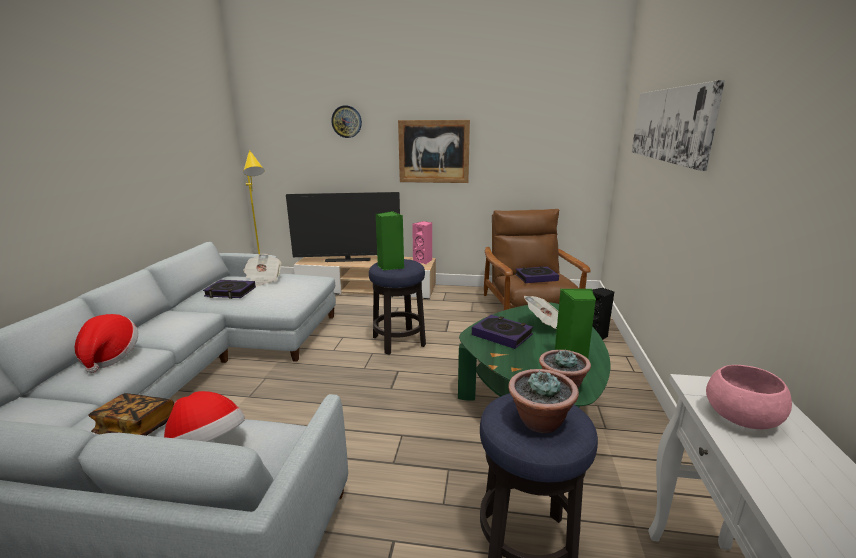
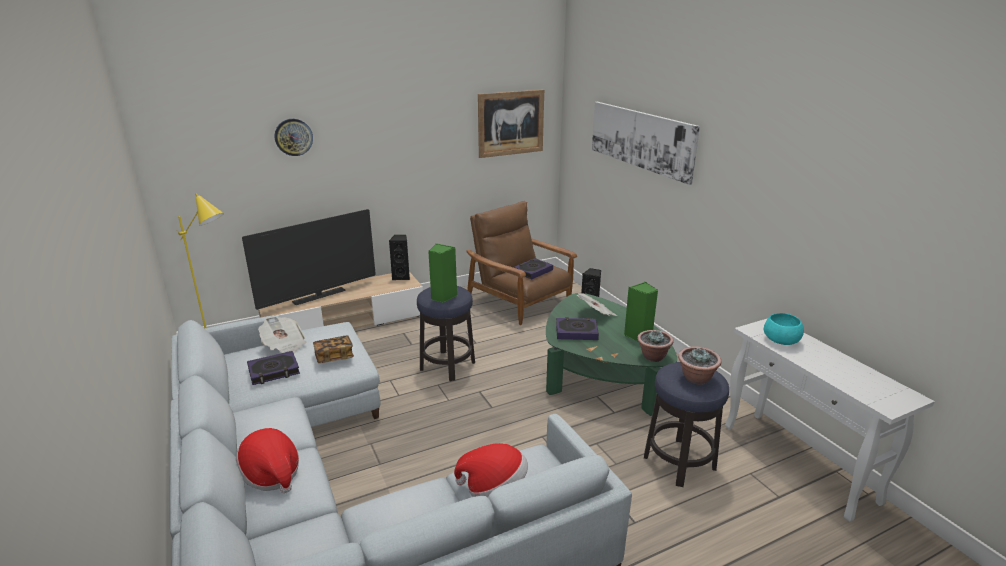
camera: 35 degrees left, 5 degrees up
book [88,393,174,436] -> book moved to [313,335,354,363]
picture [398,120,470,183] -> picture moved to [478,89,544,158]
pink speaker [412,221,432,264] -> black speaker [389,235,410,280]
pink bowl [706,365,792,429] -> turquoise bowl [764,313,804,345]

